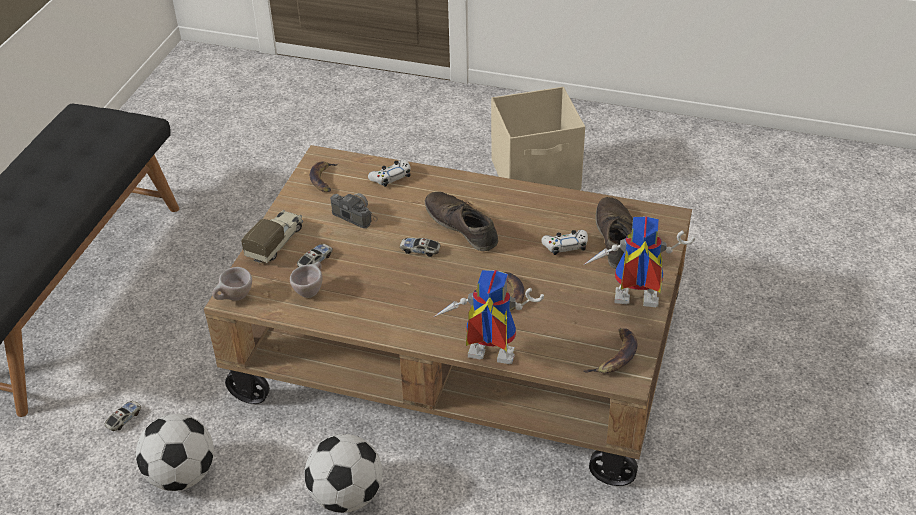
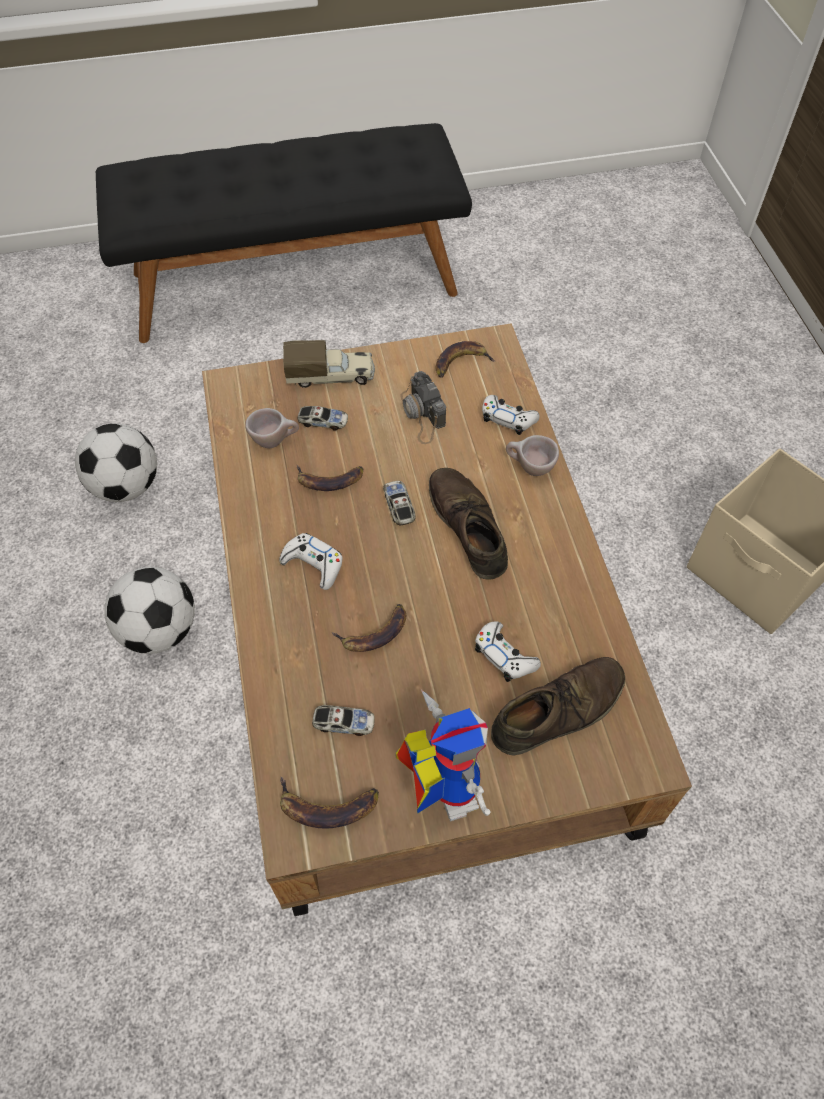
camera: 60 degrees right, 15 degrees up
toy car [105,401,141,431] -> toy car moved to [312,705,375,736]
beige cup [212,267,252,301] -> beige cup moved to [506,435,559,476]
camera [330,193,378,228] -> camera turned 150 degrees clockwise [400,371,446,444]
brown shoe [425,192,498,251] -> brown shoe turned 45 degrees counterclockwise [429,468,508,580]
toy robot [434,270,544,364] -> none
none -> white game controller [279,533,343,590]
none -> banana [297,465,363,491]

